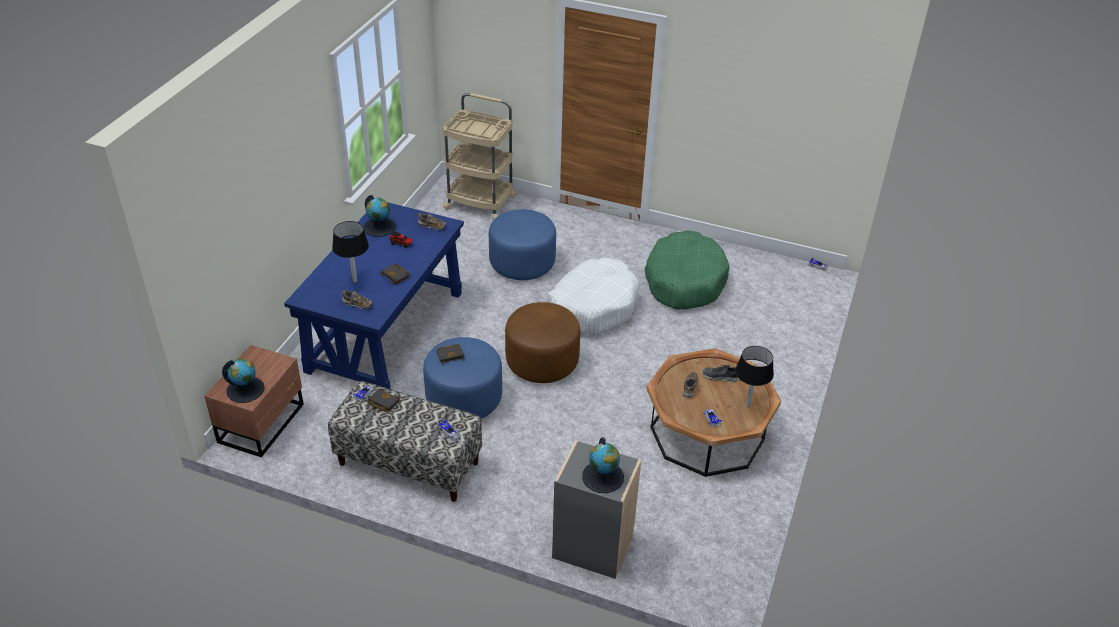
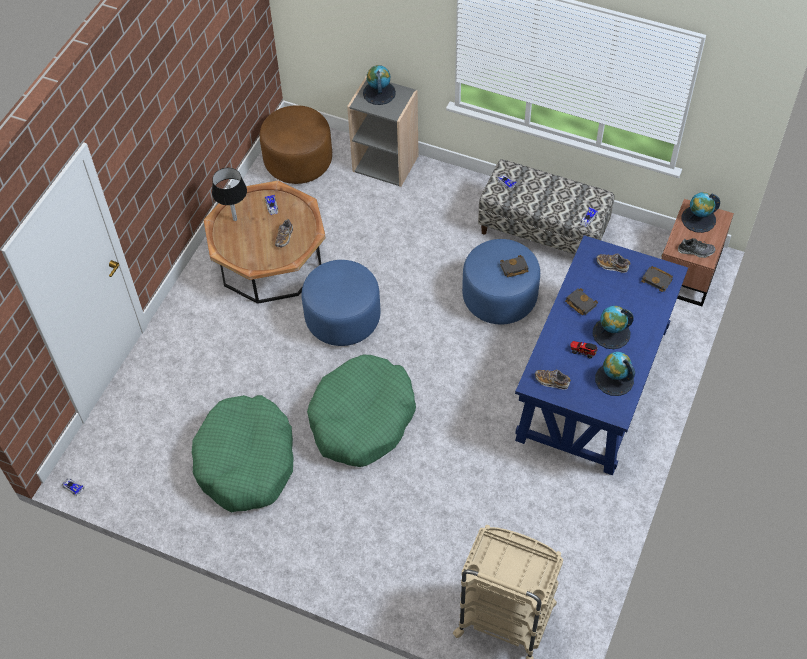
camera: 175 degrees left, 15 degrees up
black table lamp [332,221,369,283] -> none
black book [367,389,400,412] -> black book moved to [641,266,673,292]
blue ottoman [489,209,556,280] -> blue ottoman moved to [302,260,381,346]
brown ottoman [505,302,580,383] -> brown ottoman moved to [260,105,332,184]
white dog bed [546,257,639,335] -> green dog bed [307,355,416,467]
shoe [703,365,739,382] -> shoe moved to [678,238,716,258]
none -> globe [593,306,634,349]

